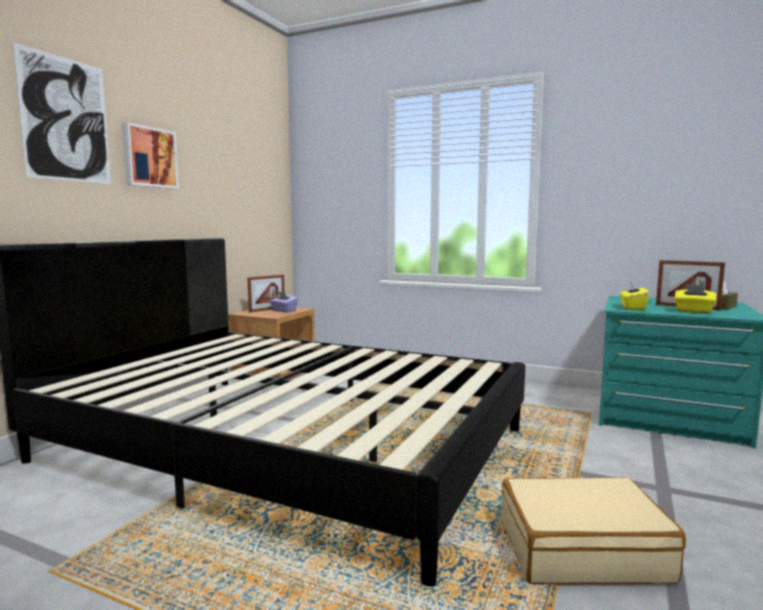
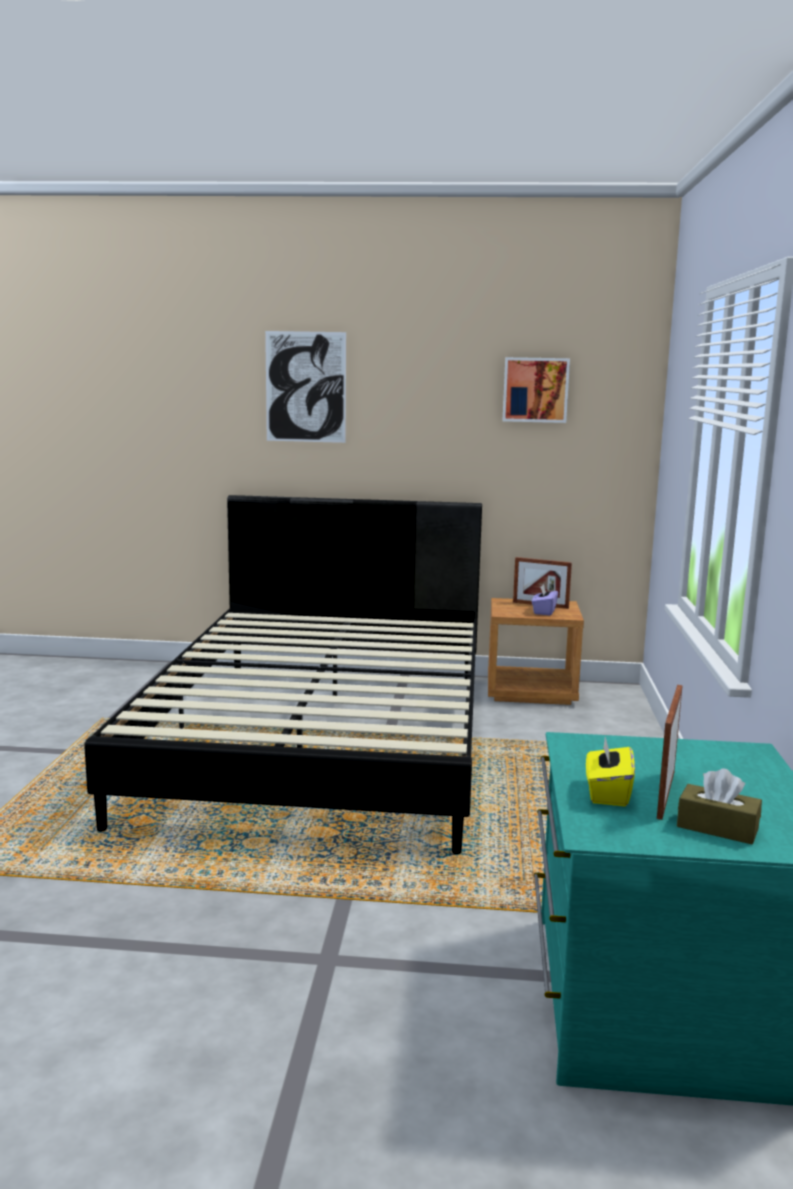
camera: 70 degrees right, 5 degrees up
picture [122,122,179,189] -> picture moved to [502,357,570,423]
beige suitcase [501,477,686,585] -> none
yellow tissue box [620,282,649,310] -> none

